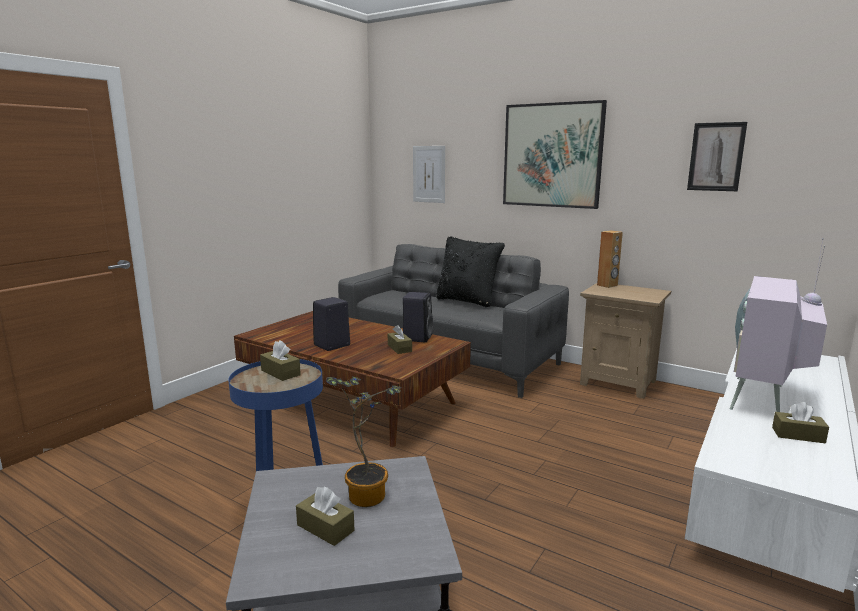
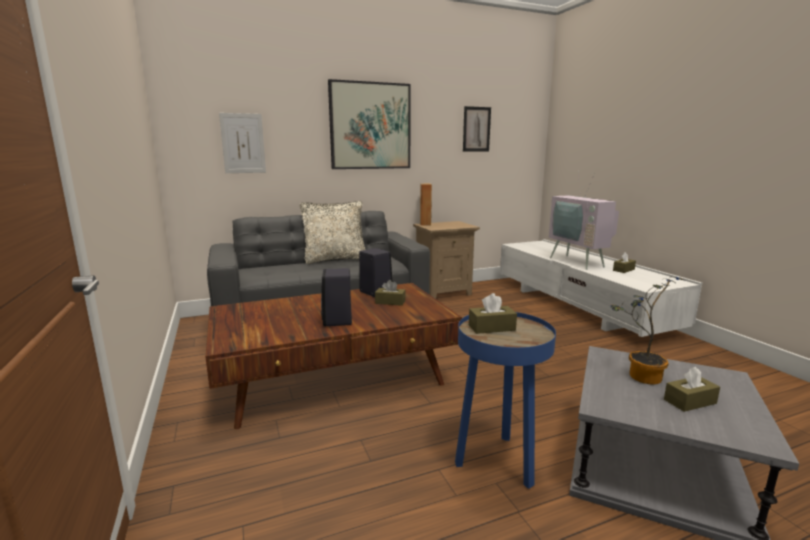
camera: 55 degrees left, 0 degrees up
black pillow [436,236,505,307] -> beige pillow [300,201,365,264]

